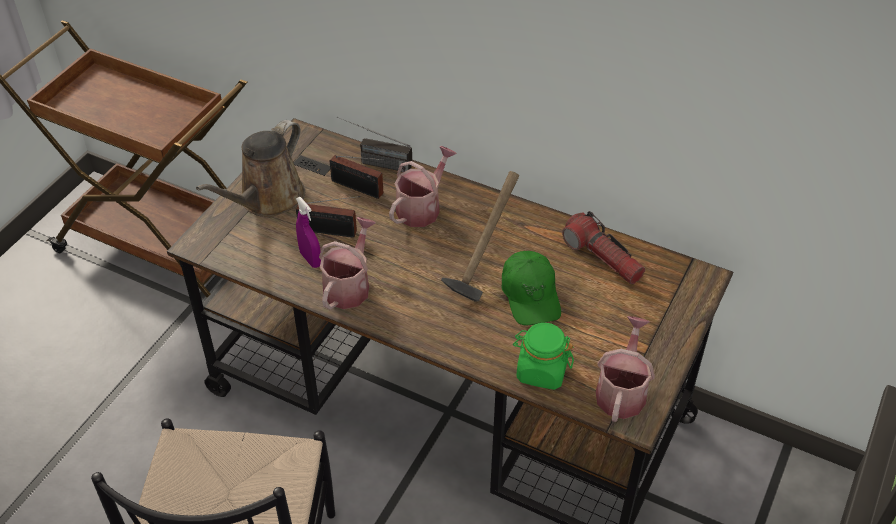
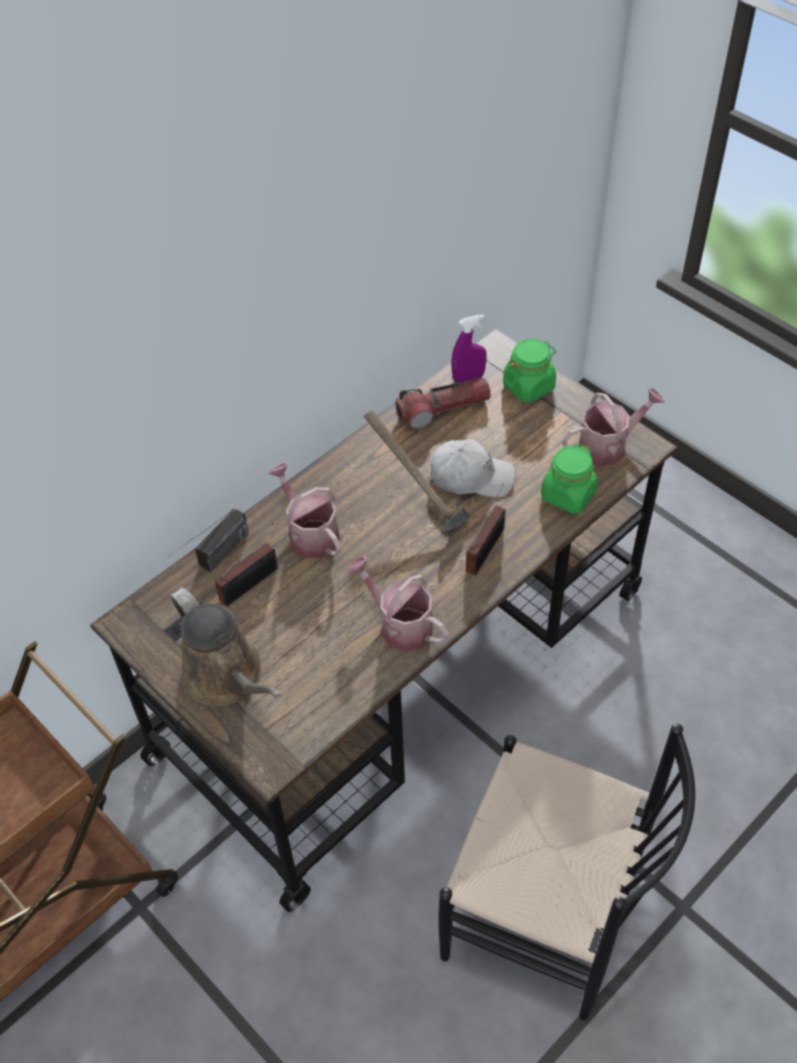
camera: 70 degrees left, 5 degrees up
radio [296,196,360,238] -> radio moved to [466,484,506,576]
purple spray bottle [296,197,321,268] -> purple spray bottle moved to [451,314,487,383]
green cap [501,251,561,325] -> white cap [430,440,516,497]
watering can [596,316,655,422] -> watering can turned 120 degrees clockwise [563,388,665,466]
none -> green jar [503,339,556,403]

